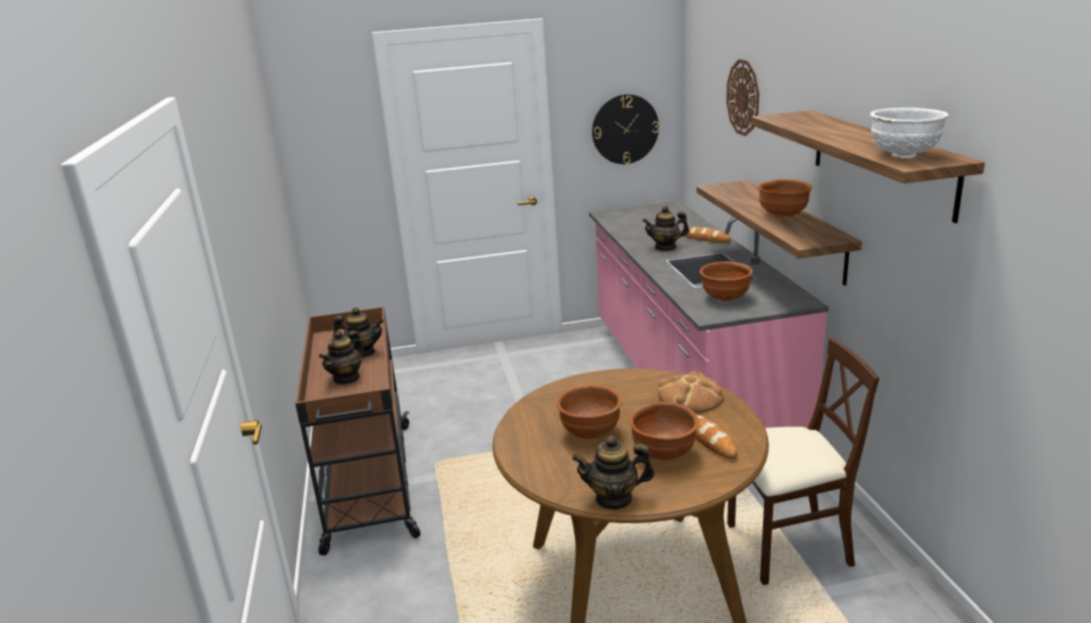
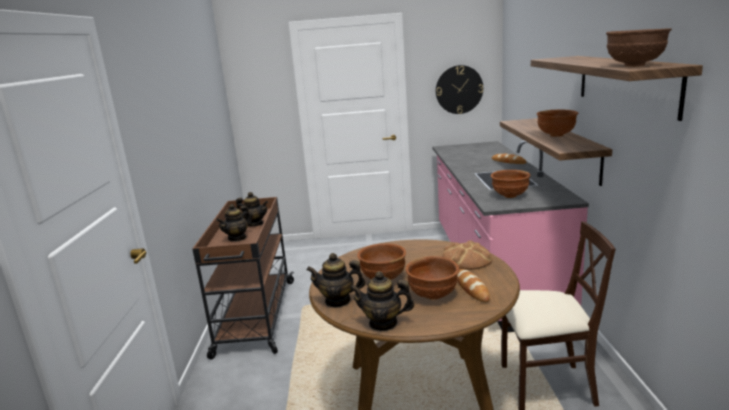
camera: 10 degrees right, 5 degrees down
teapot [642,206,689,251] -> teapot moved to [306,253,365,308]
wall clock [726,59,759,136] -> none
white bowl [870,108,949,158] -> brown bowl [606,28,672,66]

